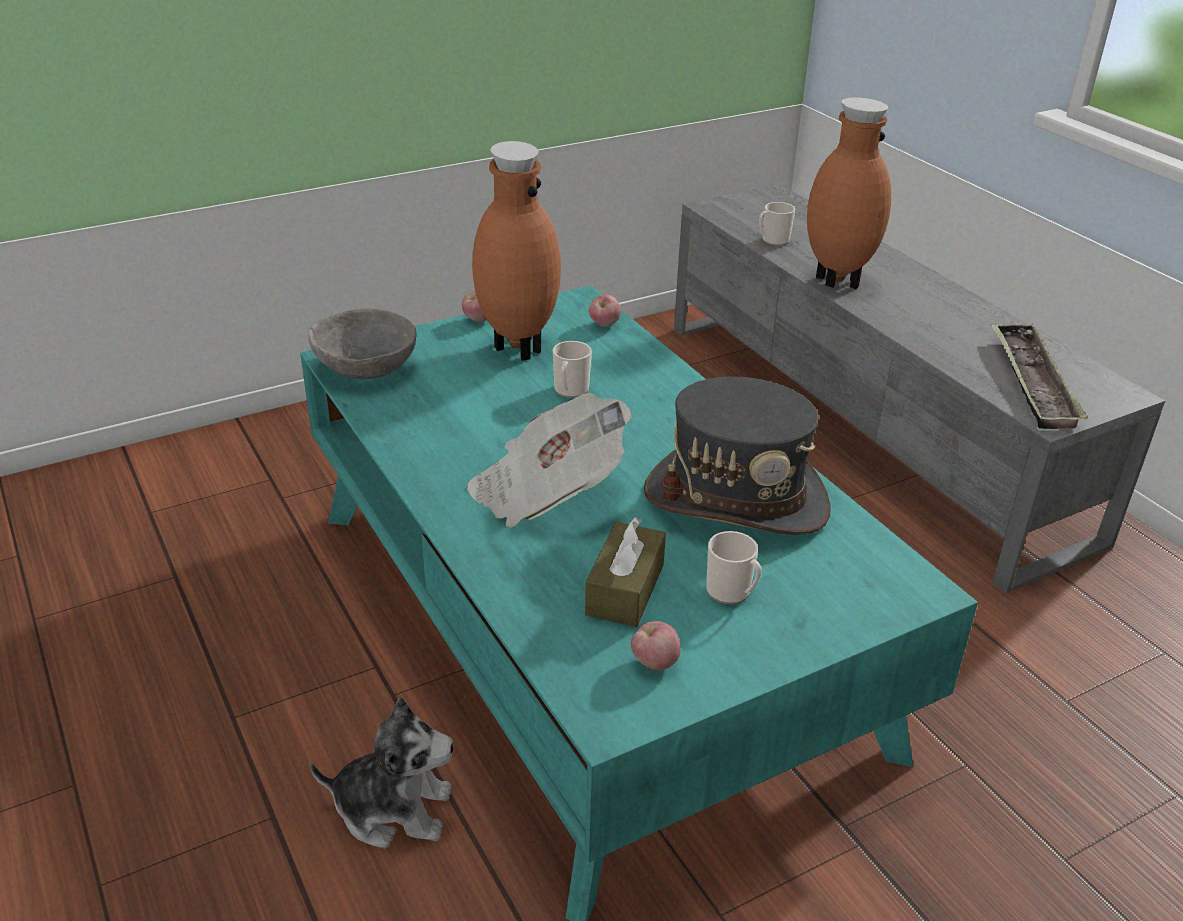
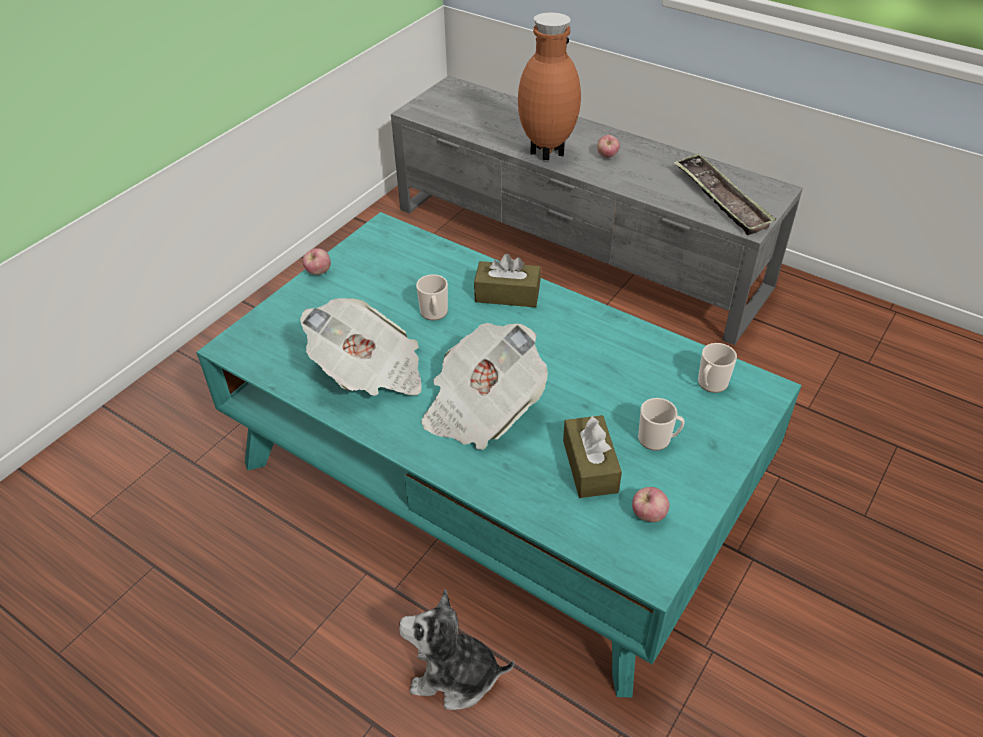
camera: 25 degrees left, 10 degrees up
grey bowl [308,308,416,379] -> none
plush toy [310,698,454,848] -> plush toy turned 150 degrees counterclockwise [399,589,515,710]
brown vase [472,141,561,361] -> none
apple [589,295,621,327] -> apple moved to [597,135,620,158]
grey hat [644,376,831,535] -> none
mug [759,202,795,246] -> mug moved to [698,343,737,393]
none -> newspaper [300,298,422,396]
none -> brown tissue box [474,254,541,307]

